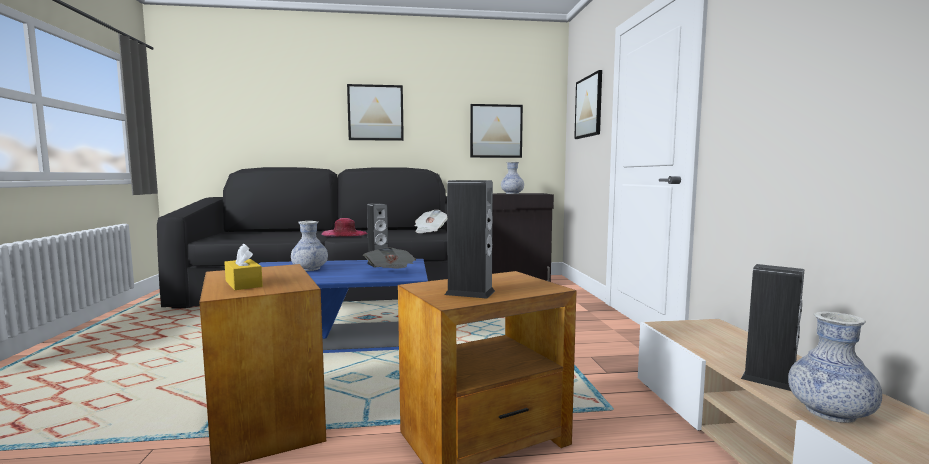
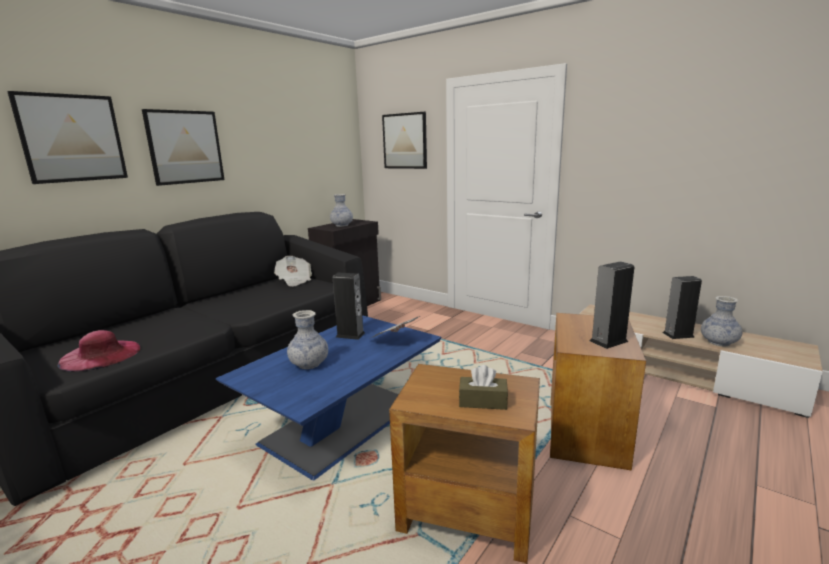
camera: 45 degrees left, 10 degrees up
yellow tissue box [224,244,263,290] -> brown tissue box [459,365,508,410]
pink hat [321,218,367,237] -> pink hat moved to [58,330,140,372]
picture [470,104,523,158] -> picture moved to [7,91,128,184]

